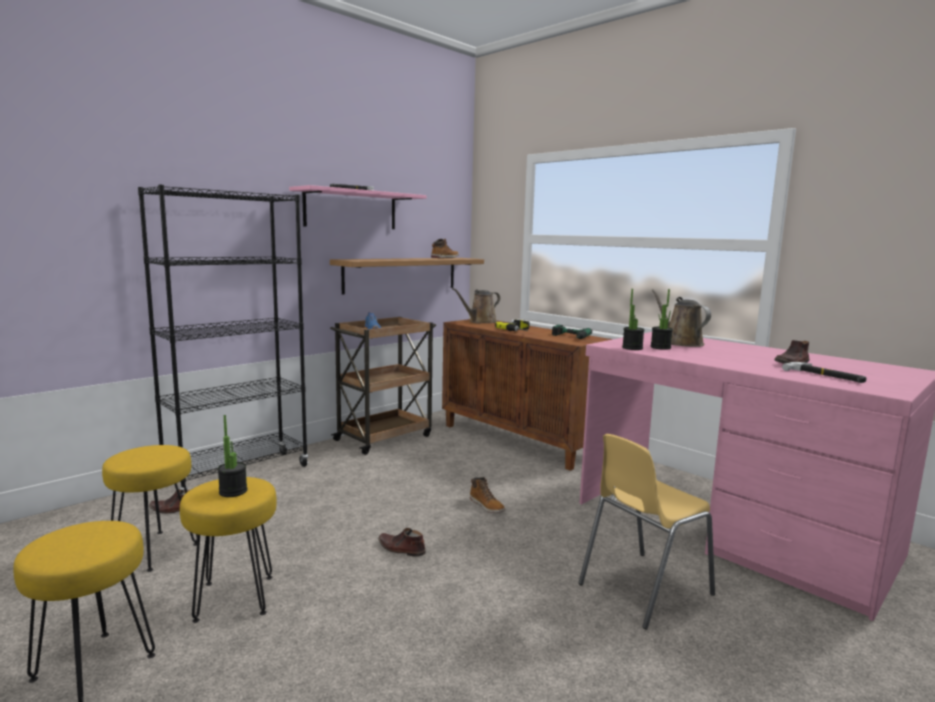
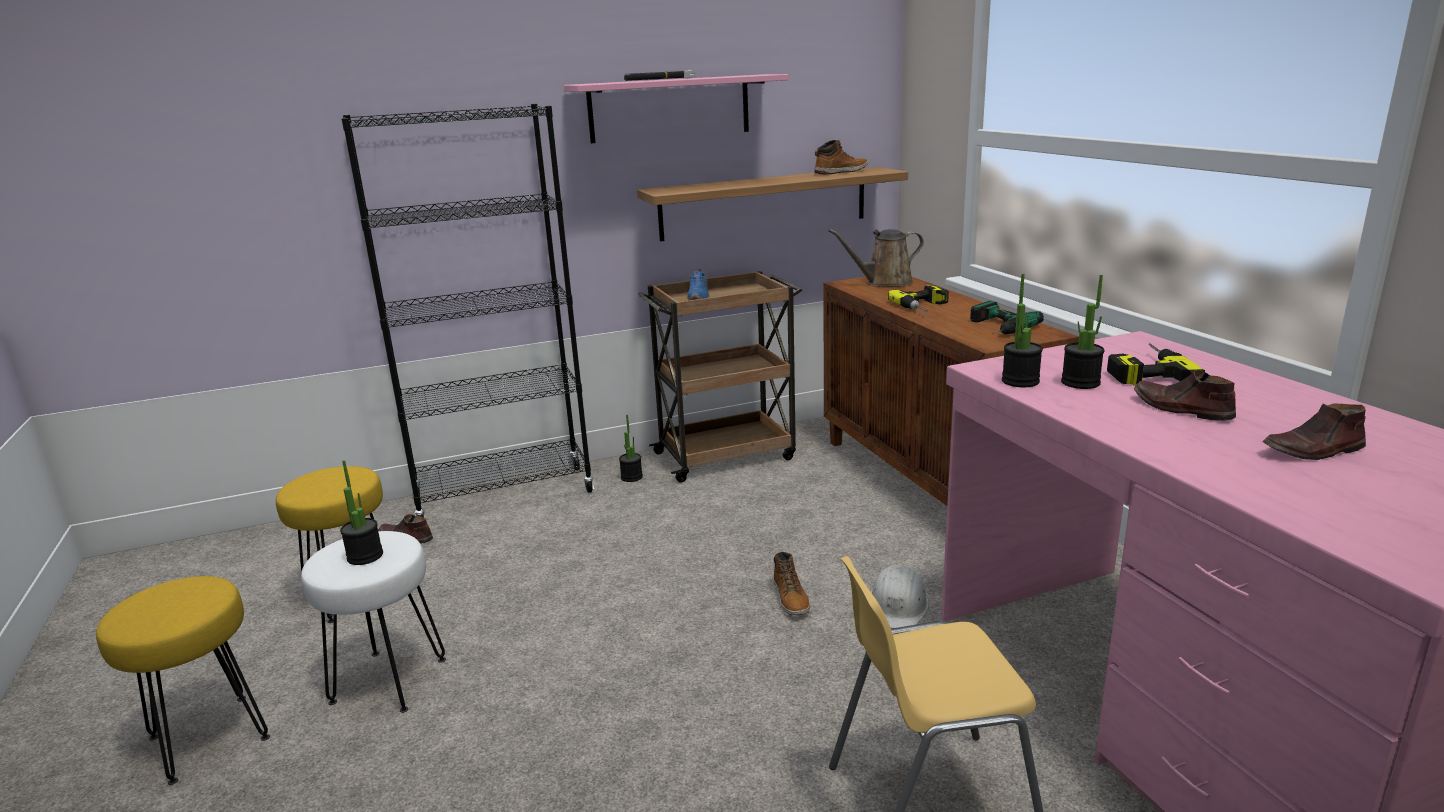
camera: 25 degrees right, 10 degrees up
yellow stool [180,477,277,623] -> white stool [301,531,446,713]
brown shoe [378,528,426,556] -> brown shoe moved to [1134,370,1236,421]
brown watering can [651,289,711,347] -> power drill [1107,344,1205,386]
hammer [782,362,867,383] -> none
none -> potted plant [619,415,643,482]
none -> white hard hat [871,565,929,629]

